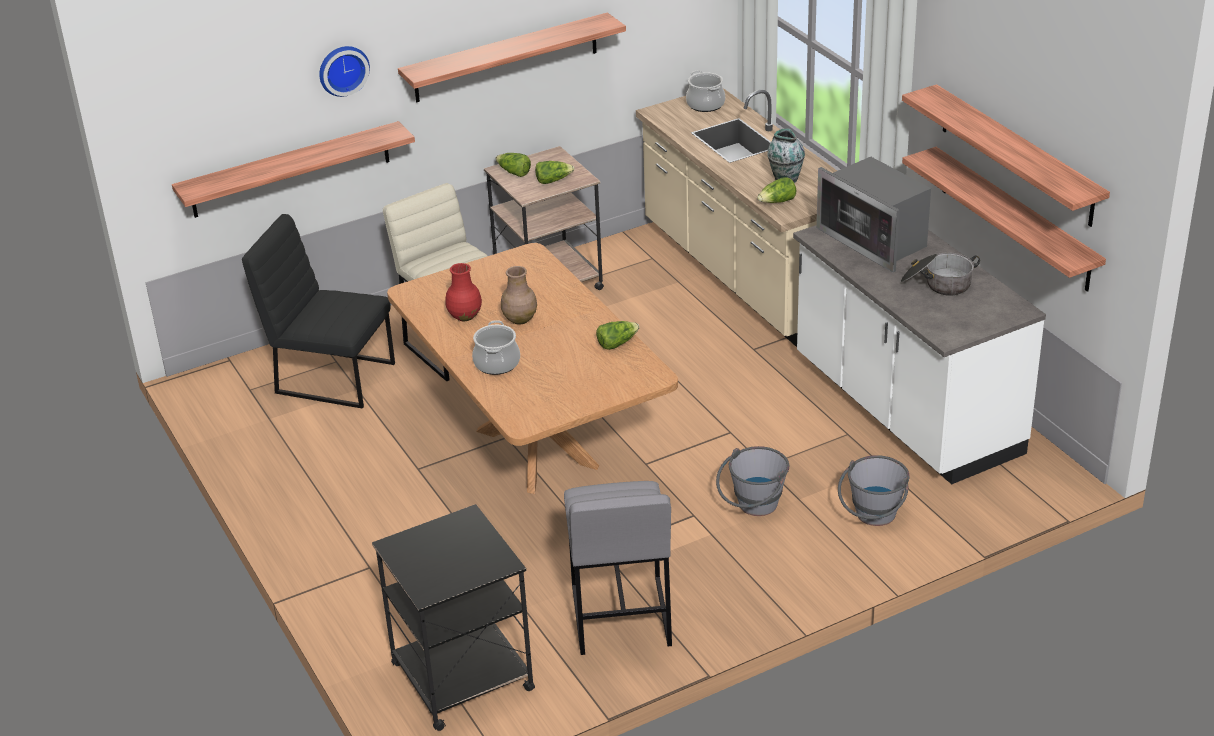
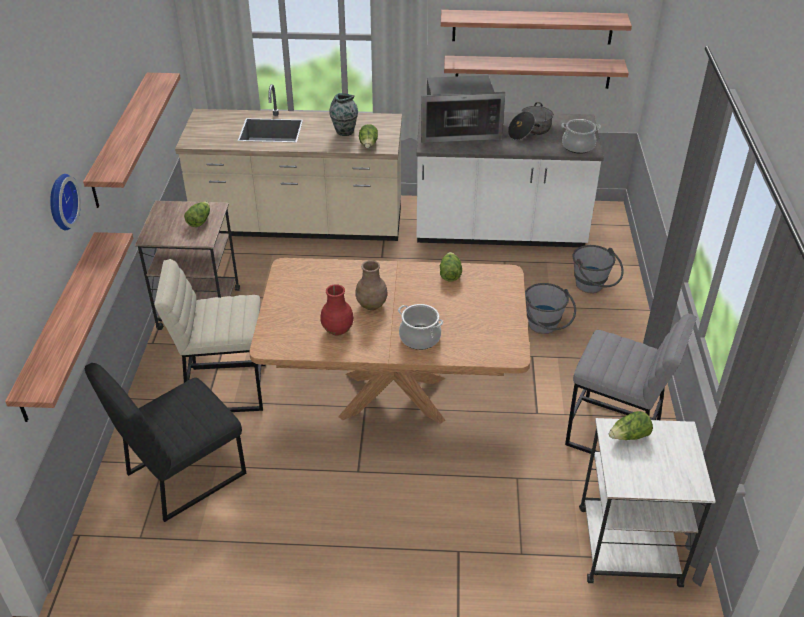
camera: 60 degrees left, 5 degrees up
black cart [372,504,535,731] -> white cart [579,418,716,587]
lettuce [496,153,531,177] -> lettuce moved to [609,411,653,440]
cooking pot [686,71,725,112] -> cooking pot moved to [561,119,601,154]

